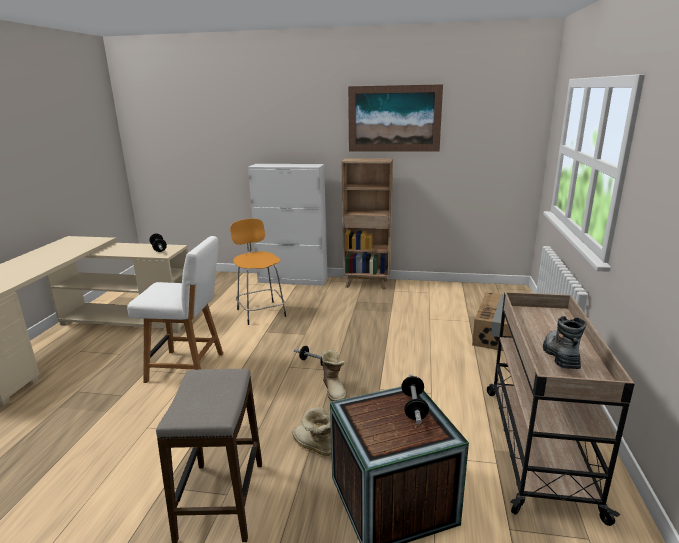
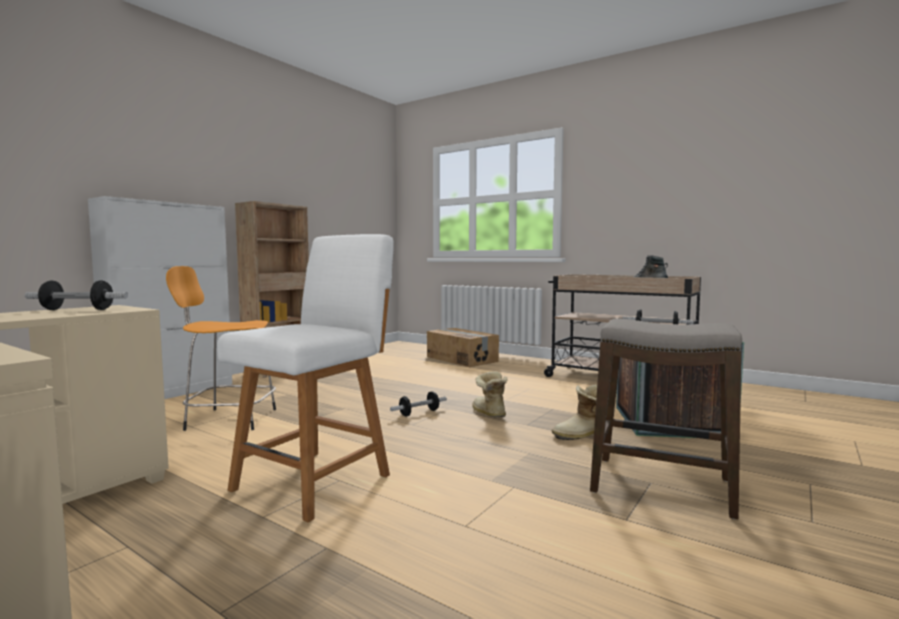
camera: 65 degrees left, 15 degrees down
boot [322,349,347,402] -> boot turned 120 degrees counterclockwise [472,372,508,417]
picture [348,84,443,152] -> none

